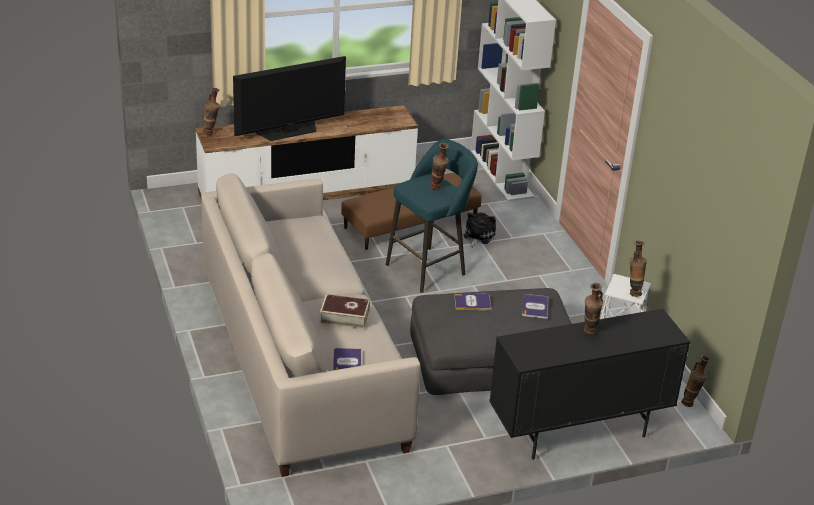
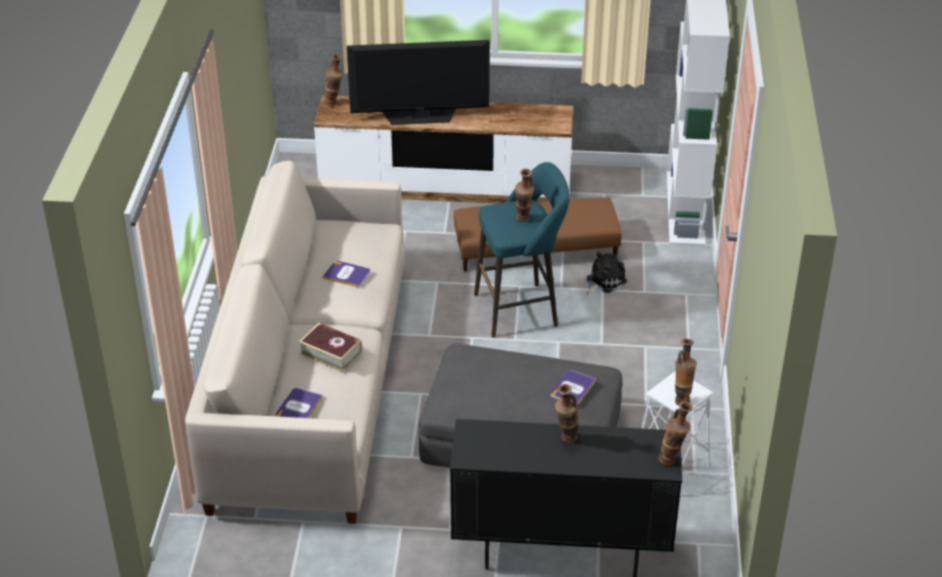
camera: 25 degrees right, 5 degrees up
book [455,293,491,310] -> book moved to [323,261,370,288]
vase [681,355,710,407] -> vase moved to [658,401,693,466]

